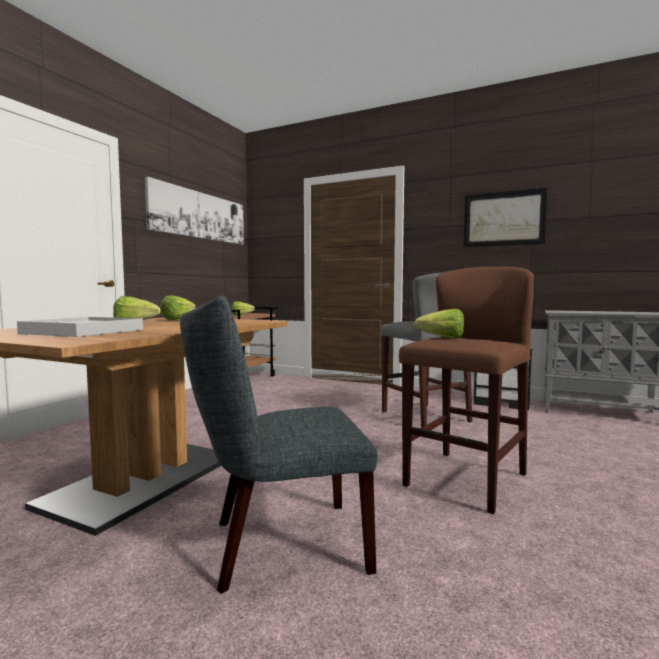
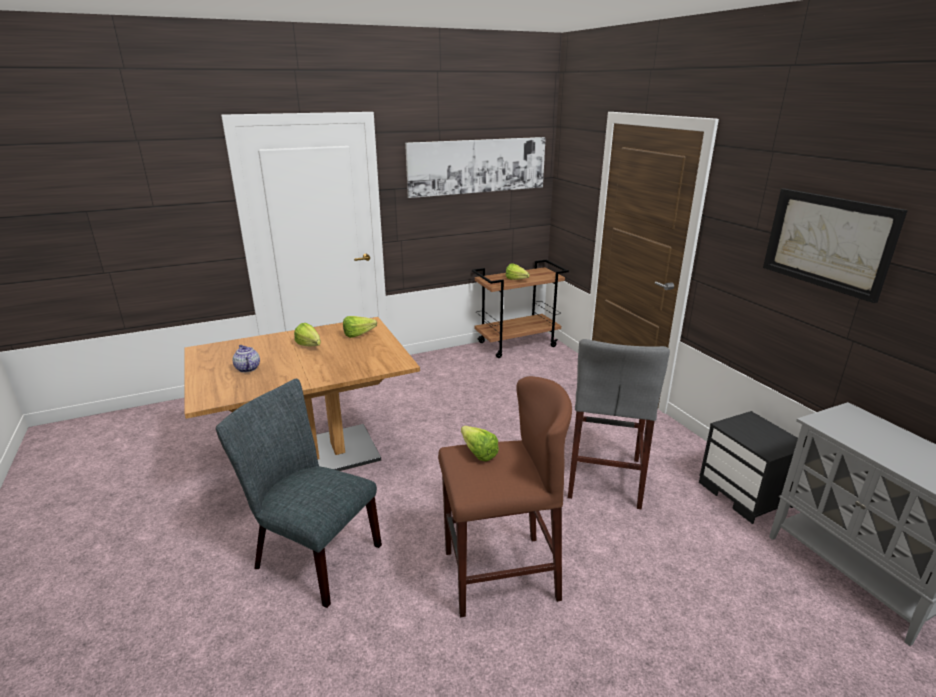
camera: 40 degrees right, 20 degrees up
white tray [17,317,143,337] -> teapot [232,345,260,372]

